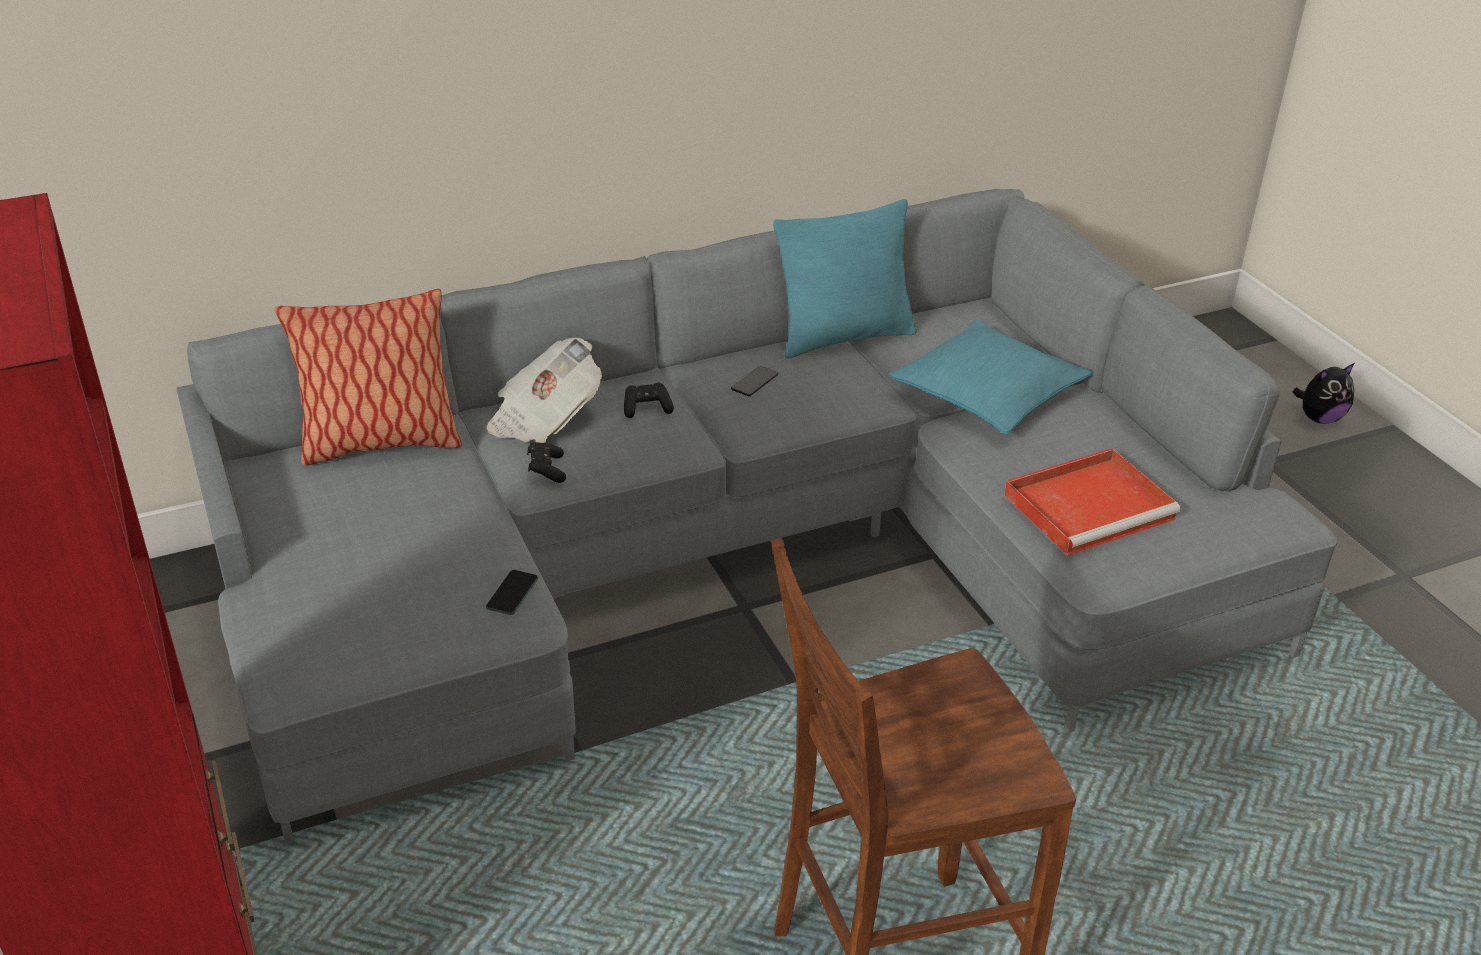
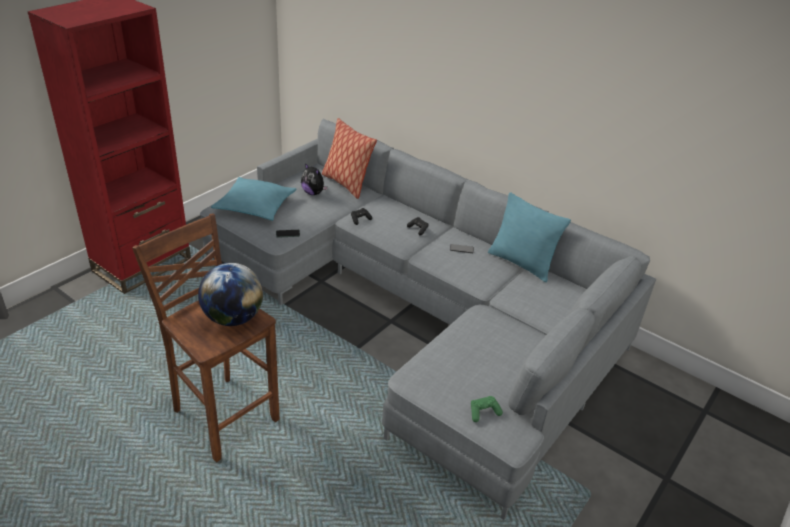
camera: 60 degrees right, 0 degrees up
newspaper [487,338,602,443] -> none
turquoise pillow [889,320,1092,435] -> turquoise pillow moved to [211,177,296,221]
red tray [1004,448,1181,556] -> none
plush toy [1293,363,1354,424] -> plush toy moved to [301,163,328,195]
none -> globe [198,263,263,326]
none -> green game controller [471,396,503,422]

